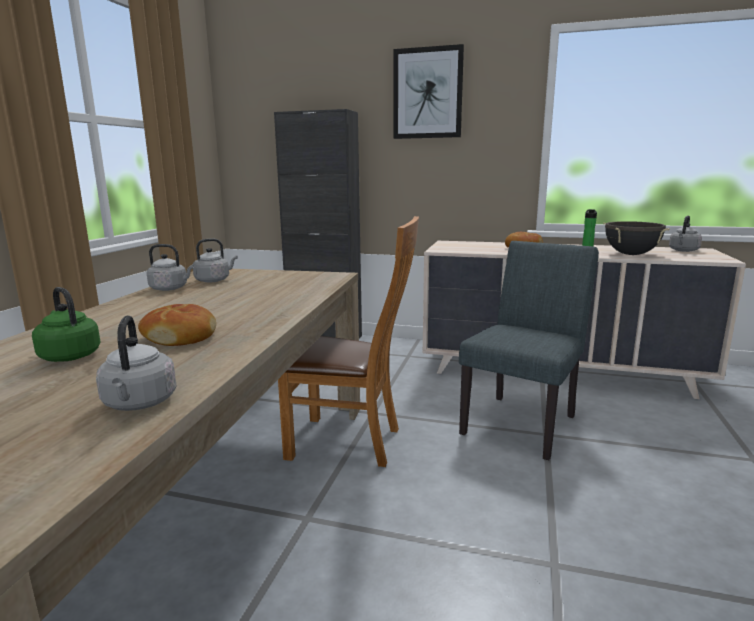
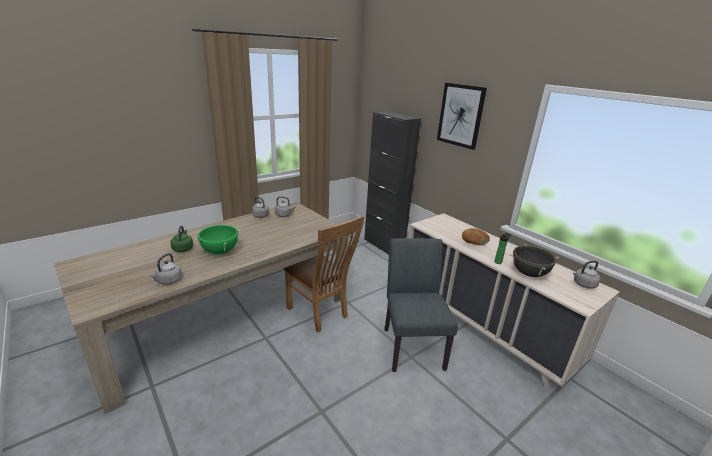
camera: 35 degrees right, 10 degrees up
bread [138,304,216,346] -> green cooking pot [193,225,242,254]
grey chair [459,241,599,460] -> grey chair turned 75 degrees counterclockwise [384,238,458,372]

